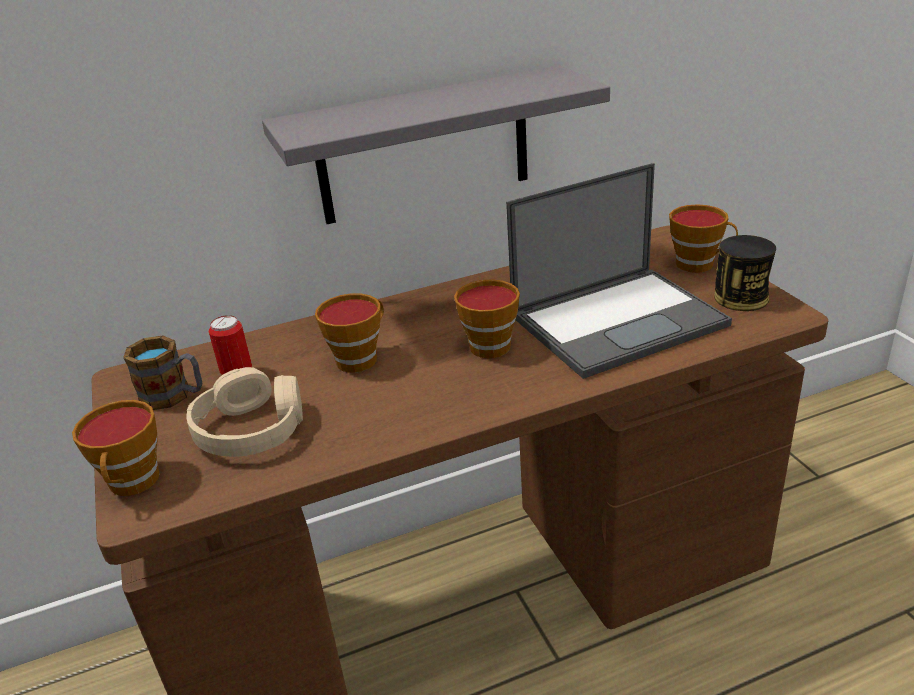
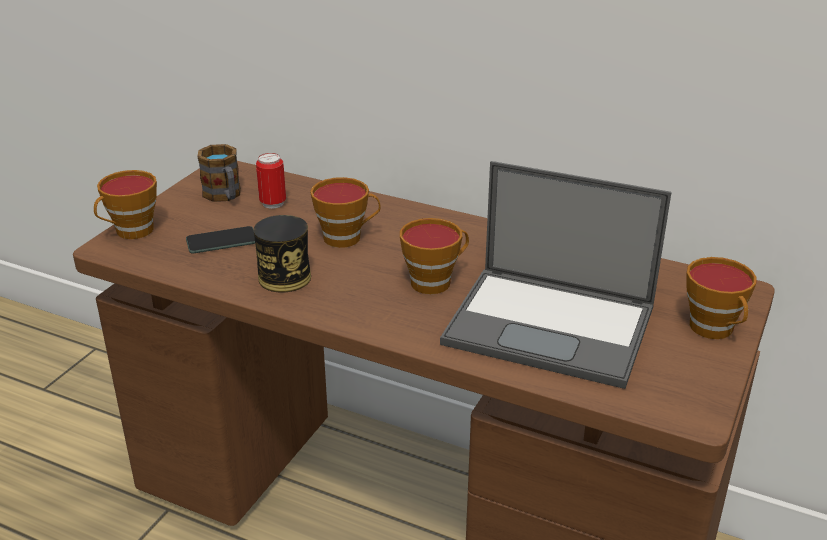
camera: 45 degrees right, 0 degrees up
beige headphones [186,367,303,457] -> phone [186,226,255,253]
grey shelf [262,65,610,224] -> none
can [714,235,776,311] -> can moved to [253,215,311,293]

